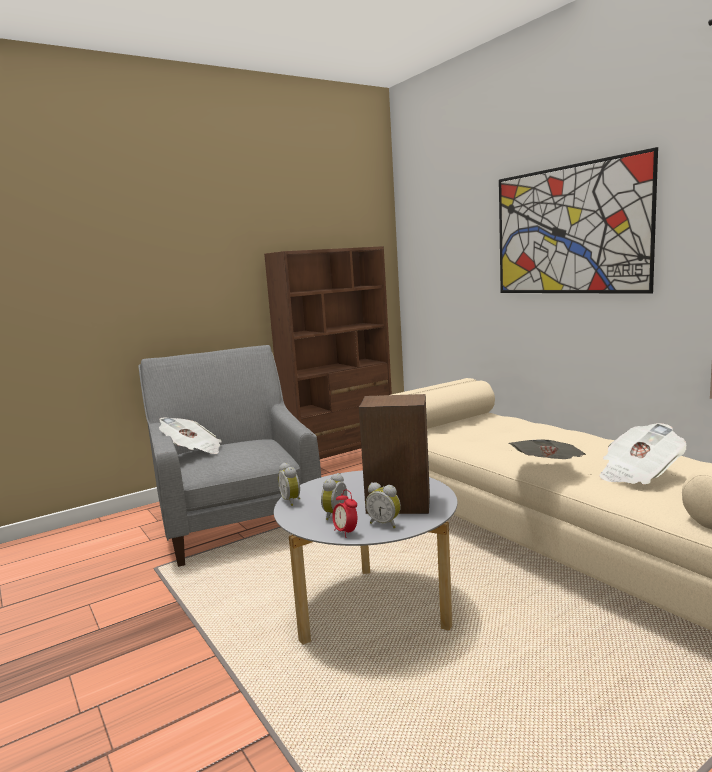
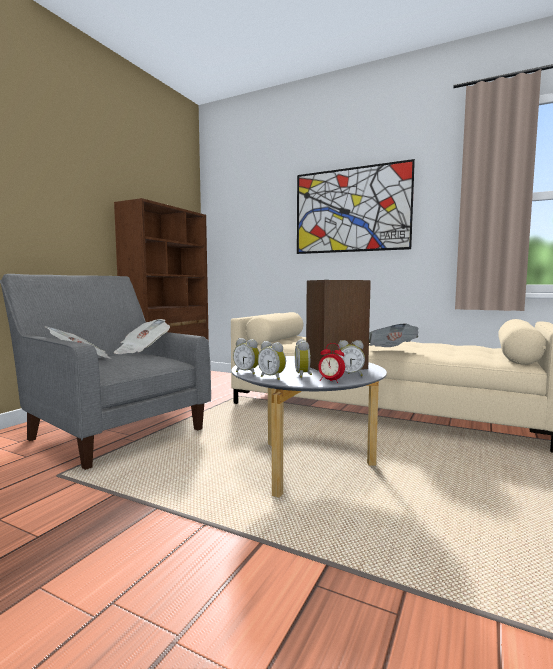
camera: 30 degrees left, 5 degrees down
newspaper [599,423,687,484] -> newspaper moved to [114,319,170,354]
none -> alarm clock [258,341,286,380]

